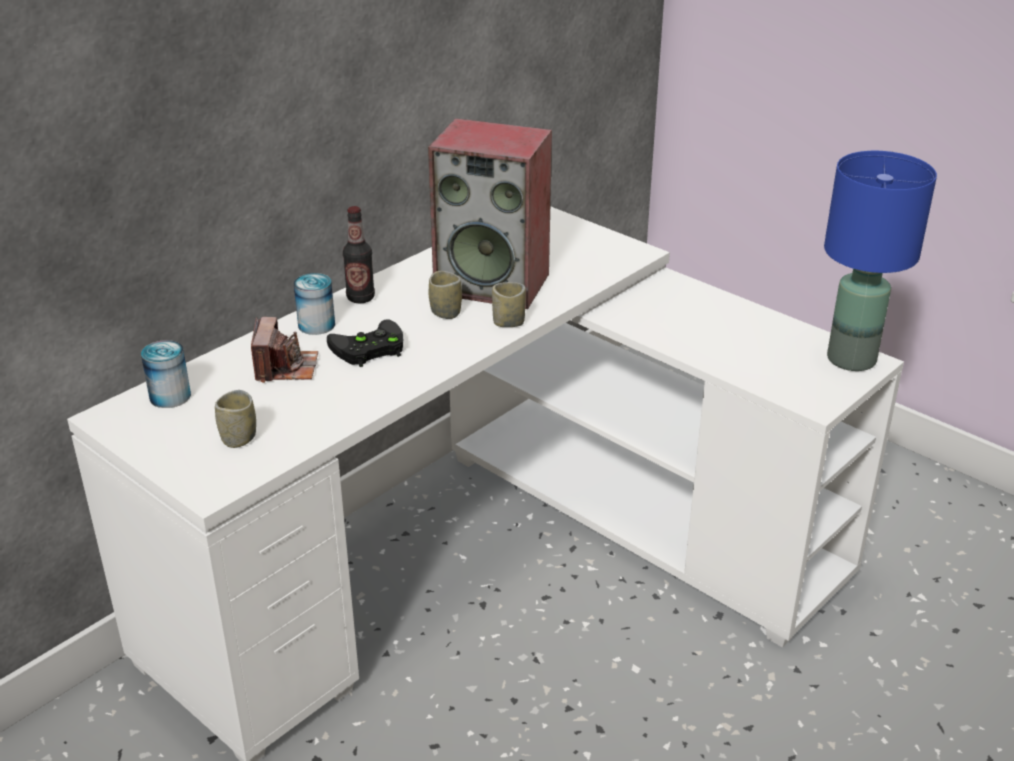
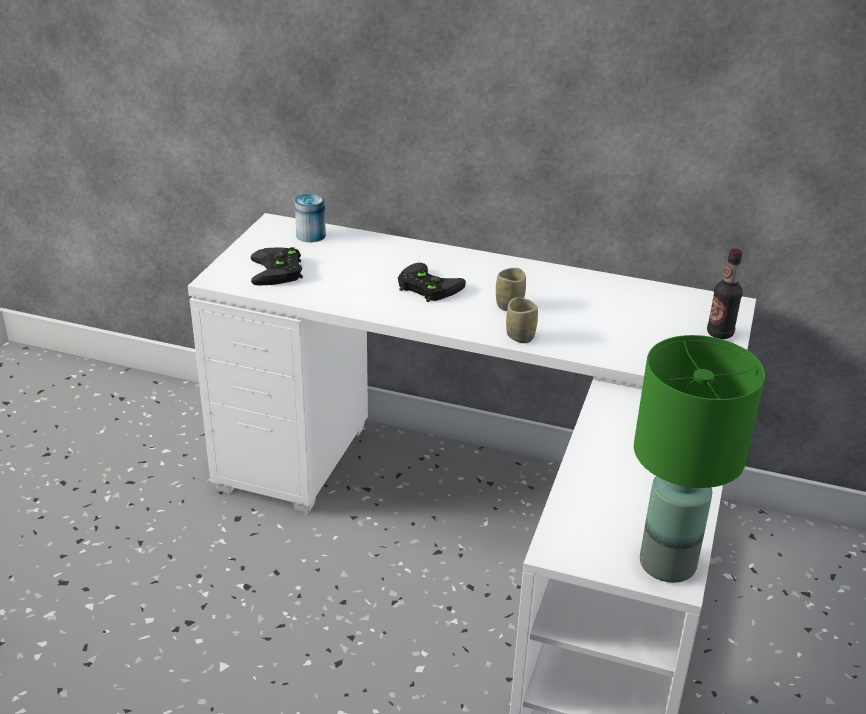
camera: 65 degrees right, 0 degrees up
cup [215,390,256,448] -> black game controller [251,247,303,285]
camera [251,317,318,383] -> none
can [294,273,335,335] -> none
bottle [343,206,375,303] -> bottle moved to [707,248,743,339]
speaker [428,118,552,309] -> none
blue table lamp [824,151,937,371] -> green table lamp [634,335,765,583]

